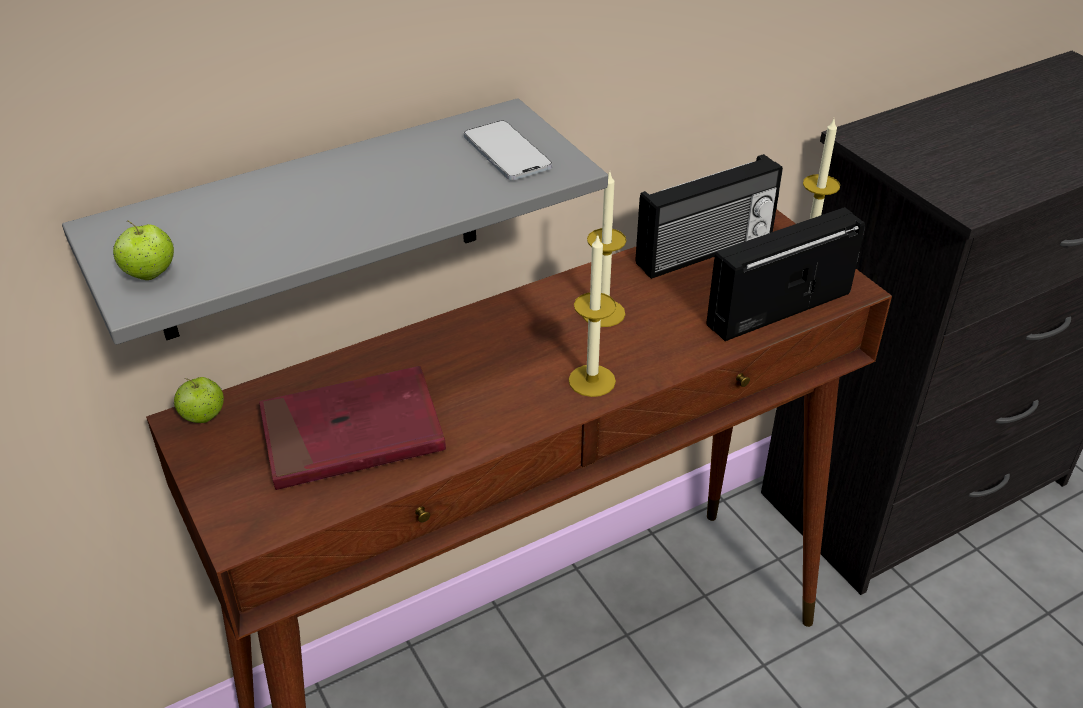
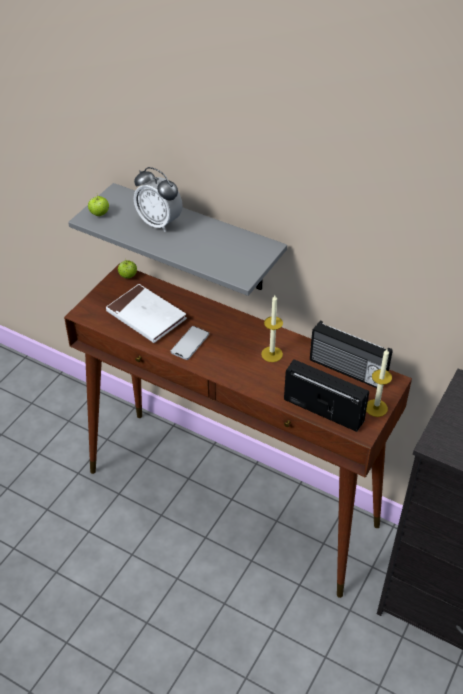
camera: 60 degrees right, 5 degrees up
red book [259,366,446,490] -> white book [106,284,187,343]
phone [464,120,552,180] -> phone moved to [171,326,209,360]
candle [568,234,616,397] -> none
none -> alarm clock [134,167,183,232]

